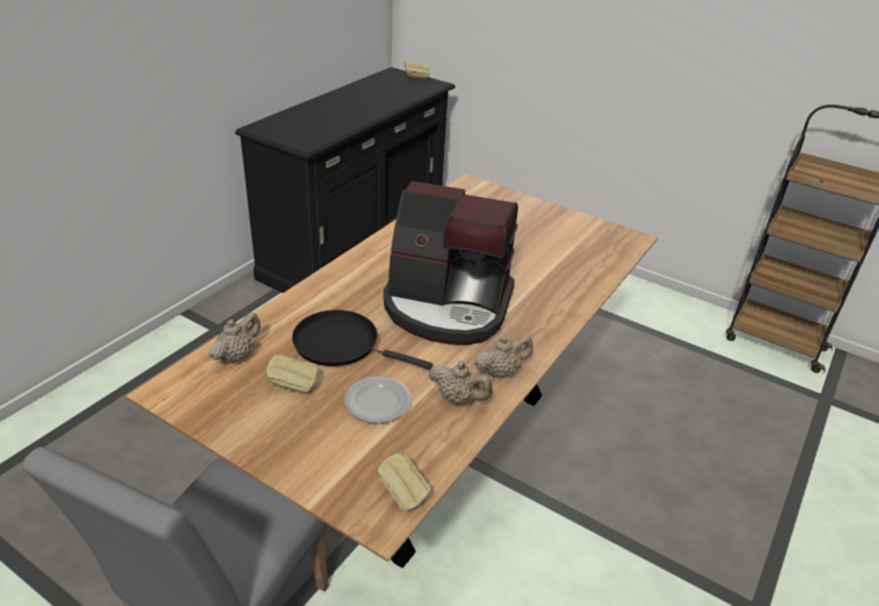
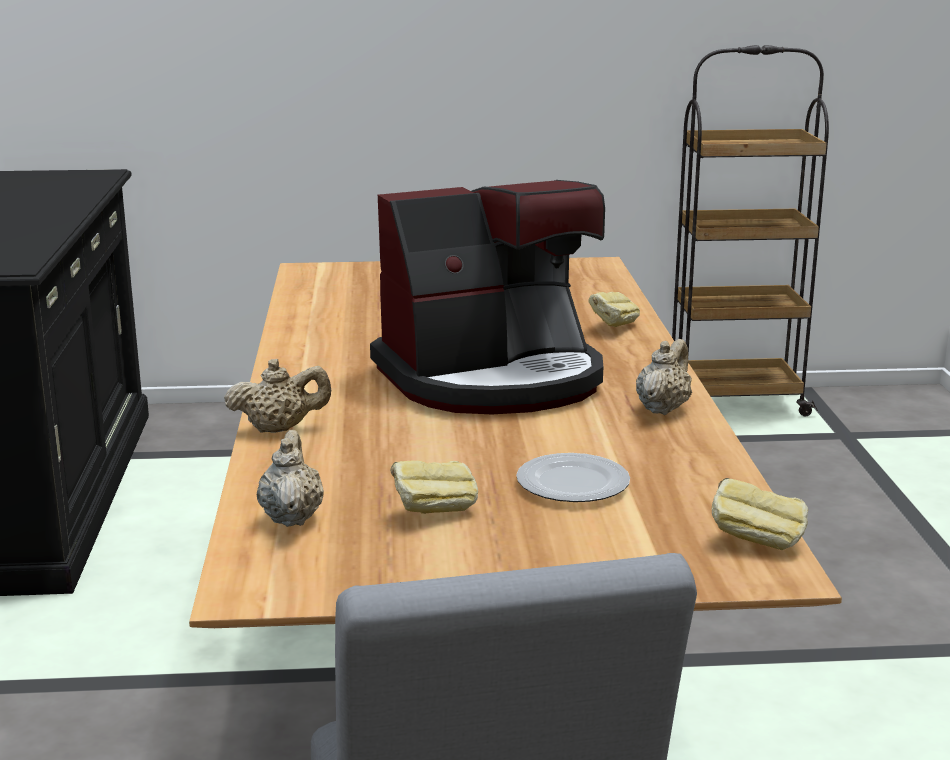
camera: 35 degrees left, 15 degrees down
black frying pan [292,310,433,370] -> none
bread [404,62,430,79] -> bread moved to [589,292,640,327]
beige teapot [429,361,492,405] -> beige teapot moved to [224,359,331,433]

